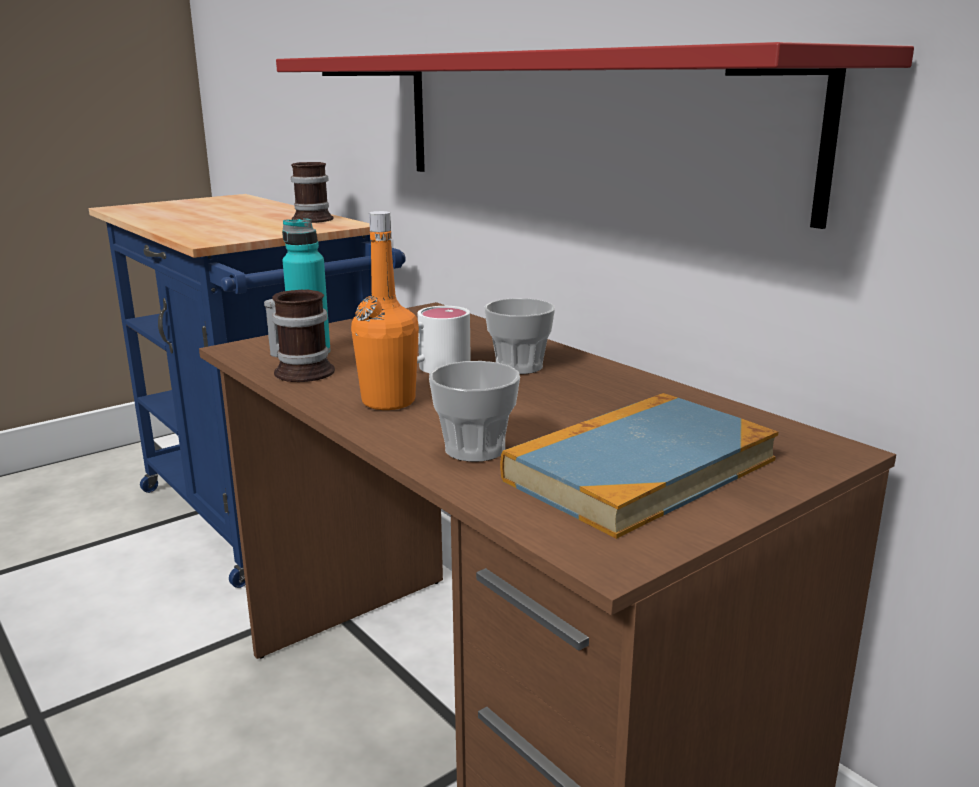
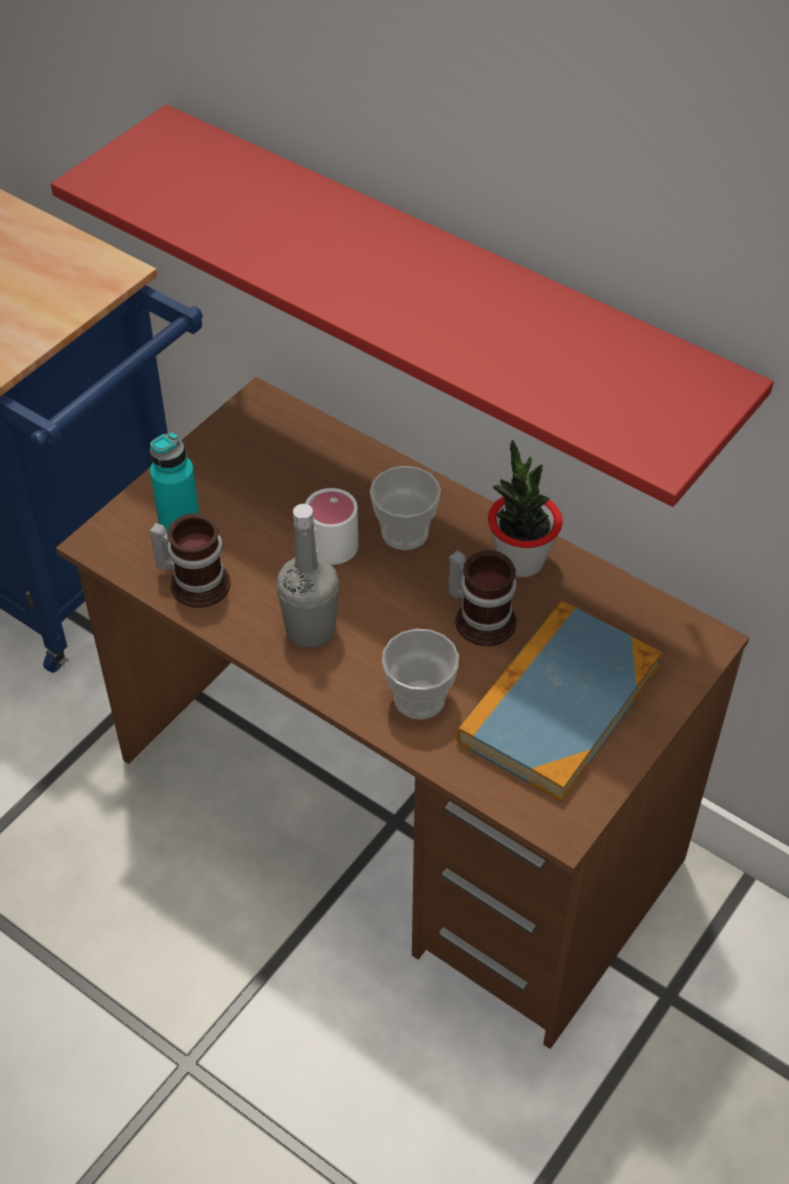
camera: 15 degrees left, 30 degrees up
mug [291,162,334,223] -> mug moved to [449,550,517,646]
orange bottle [351,211,419,410] -> grey bottle [276,504,339,648]
none -> potted plant [488,440,563,577]

